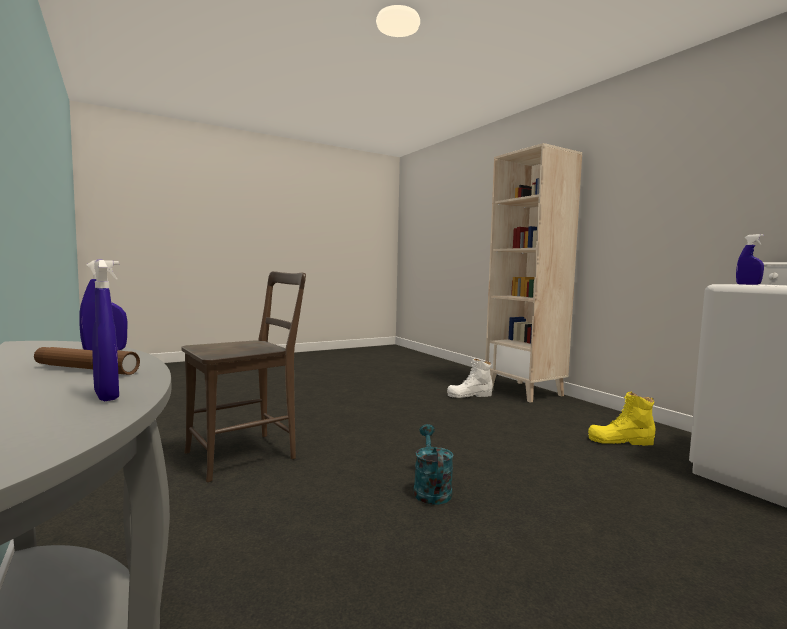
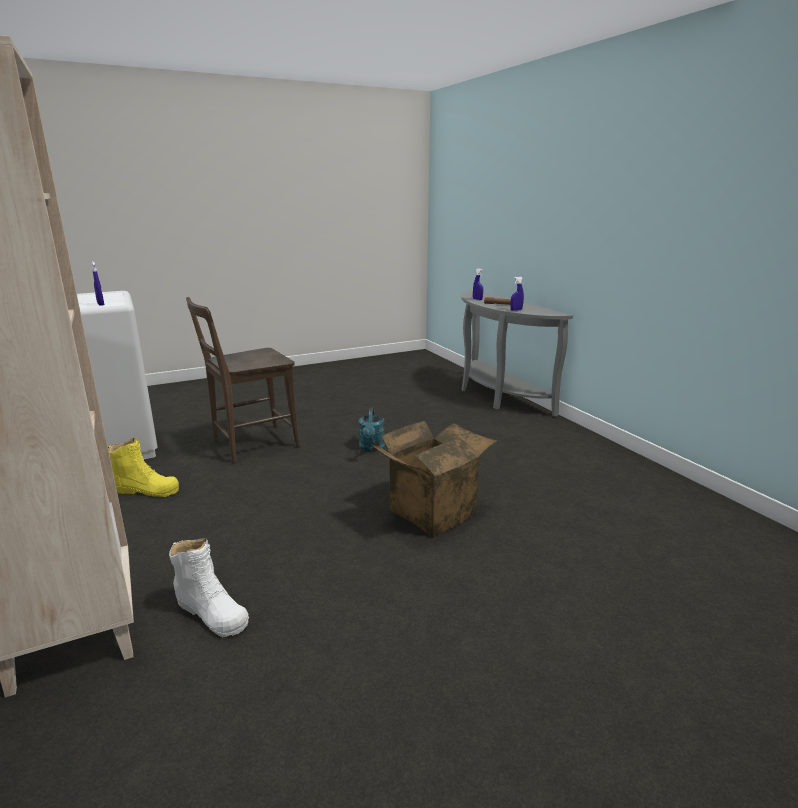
camera: 175 degrees left, 15 degrees up
brown chair [181,271,306,482] -> brown chair moved to [186,297,301,463]
white boot [447,358,493,398] -> white boot turned 45 degrees clockwise [169,538,249,637]
none -> cardboard box [371,421,498,537]

